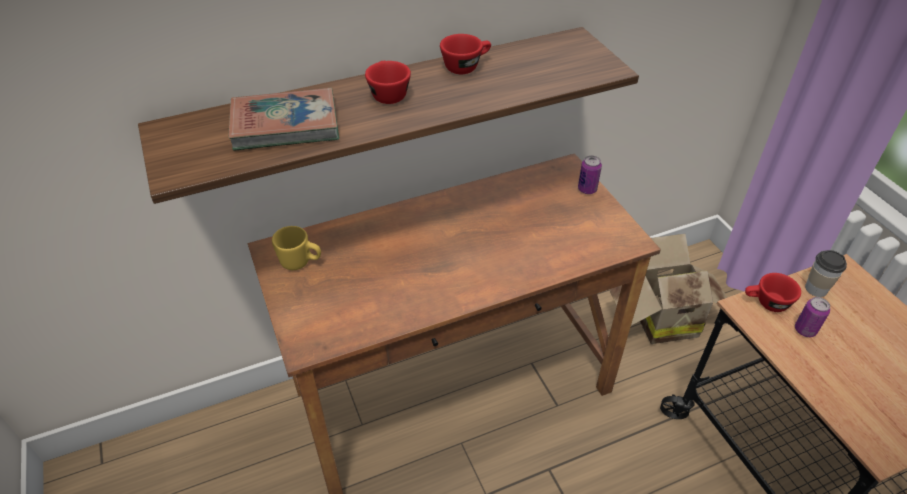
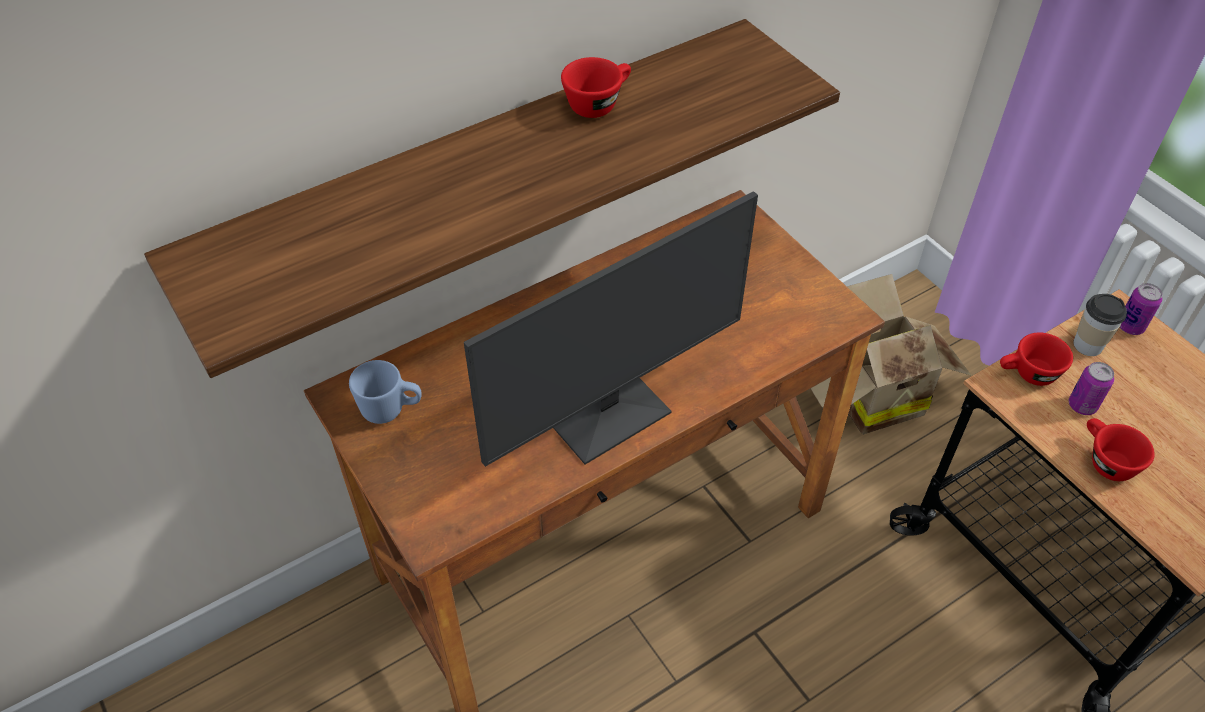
camera: 10 degrees left, 5 degrees up
book [229,88,339,151] -> none
yellow mug [272,226,321,270] -> blue mug [349,360,422,424]
red cup [365,61,411,104] -> red cup moved to [1087,418,1155,481]
can [578,156,602,194] -> can moved to [1120,283,1163,335]
none -> monitor [464,191,758,467]

